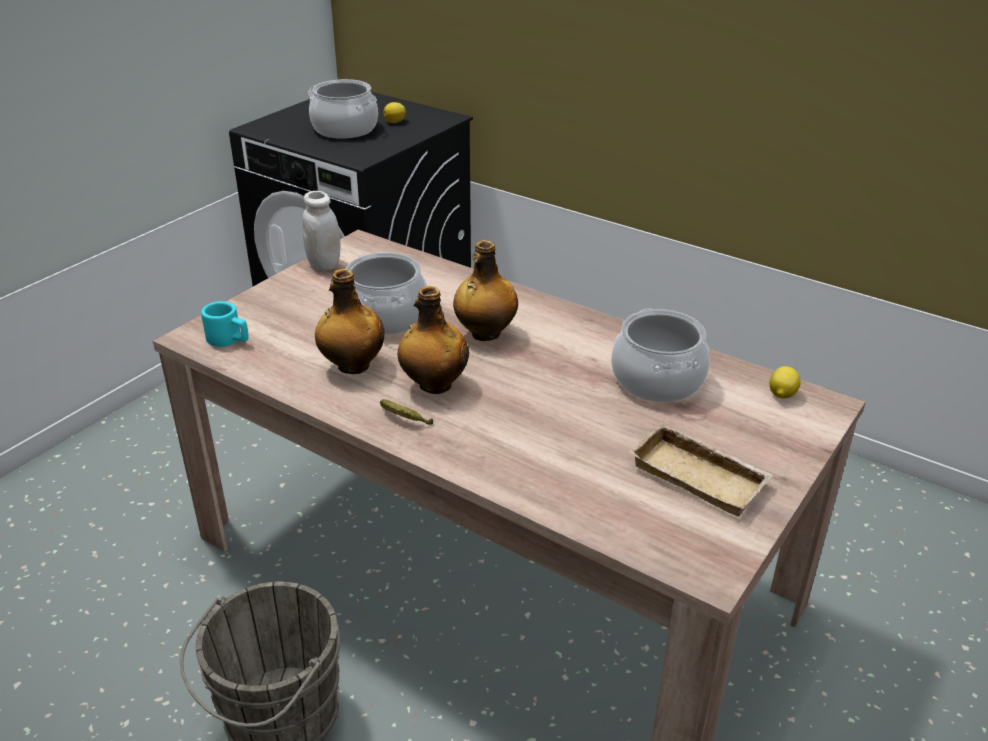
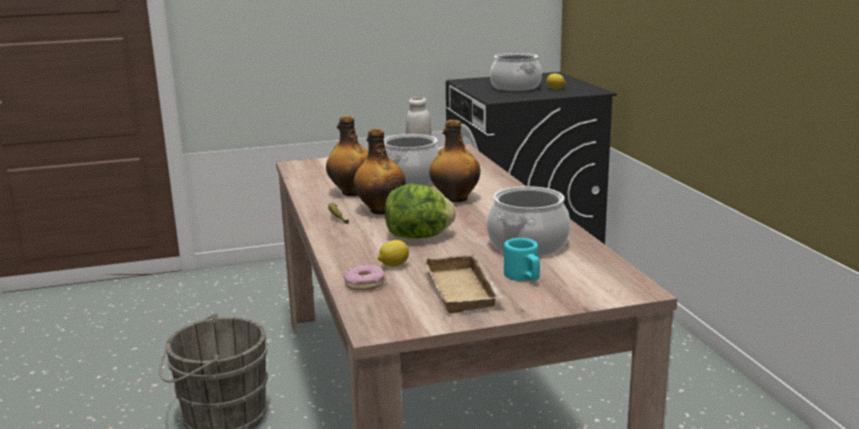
camera: 40 degrees right, 15 degrees down
turquoise mug [201,301,249,347] -> turquoise mug moved to [504,238,540,281]
lemon [770,366,801,399] -> lemon moved to [378,240,409,267]
none -> donut [344,265,385,291]
none -> lettuce [385,184,456,239]

